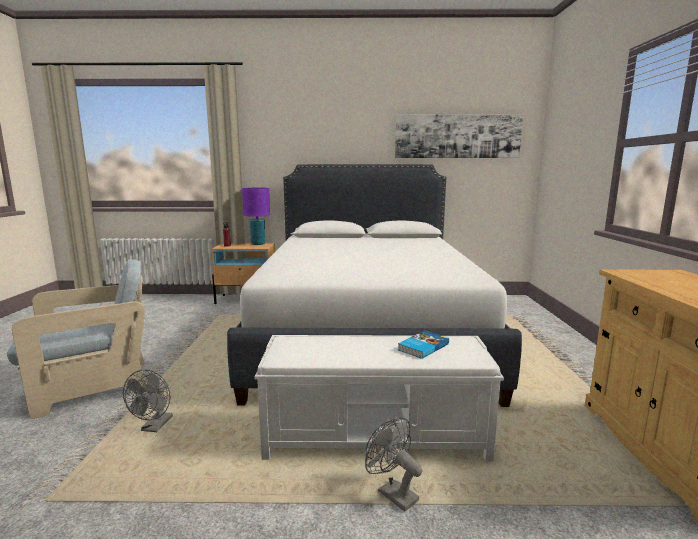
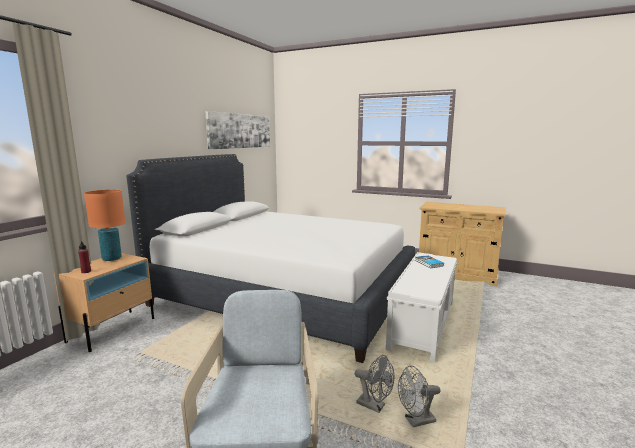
camera: 65 degrees left, 0 degrees up
purple table lamp [242,188,270,245] -> orange table lamp [84,189,125,261]
grey fan [365,418,423,512] -> grey fan moved to [398,366,440,427]

